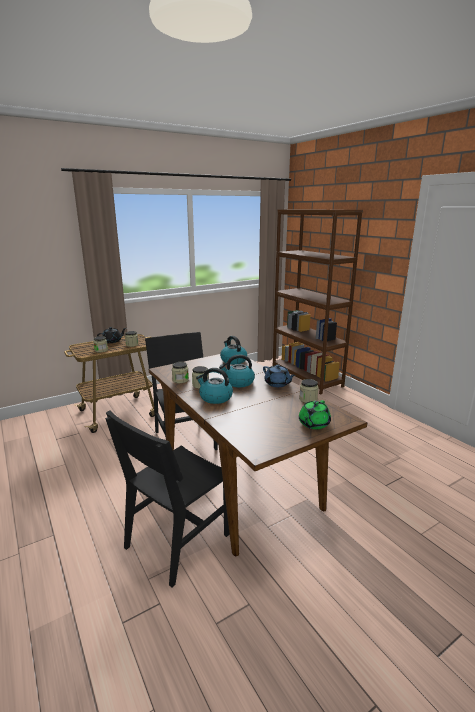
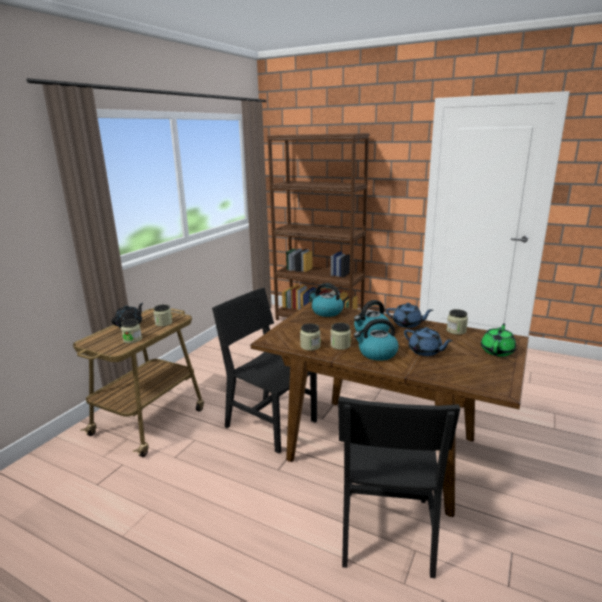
camera: 30 degrees left, 0 degrees up
green teapot [299,400,331,429] -> green teapot turned 150 degrees counterclockwise [481,323,516,357]
none -> blue teapot [404,327,453,356]

